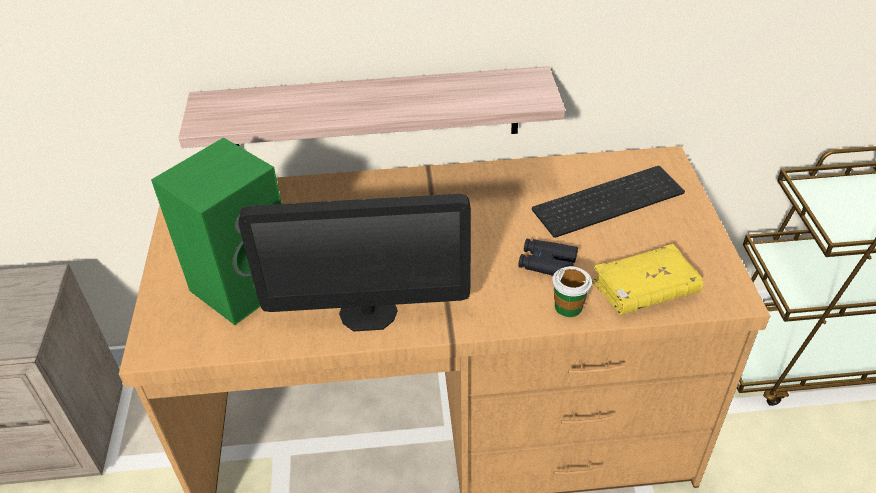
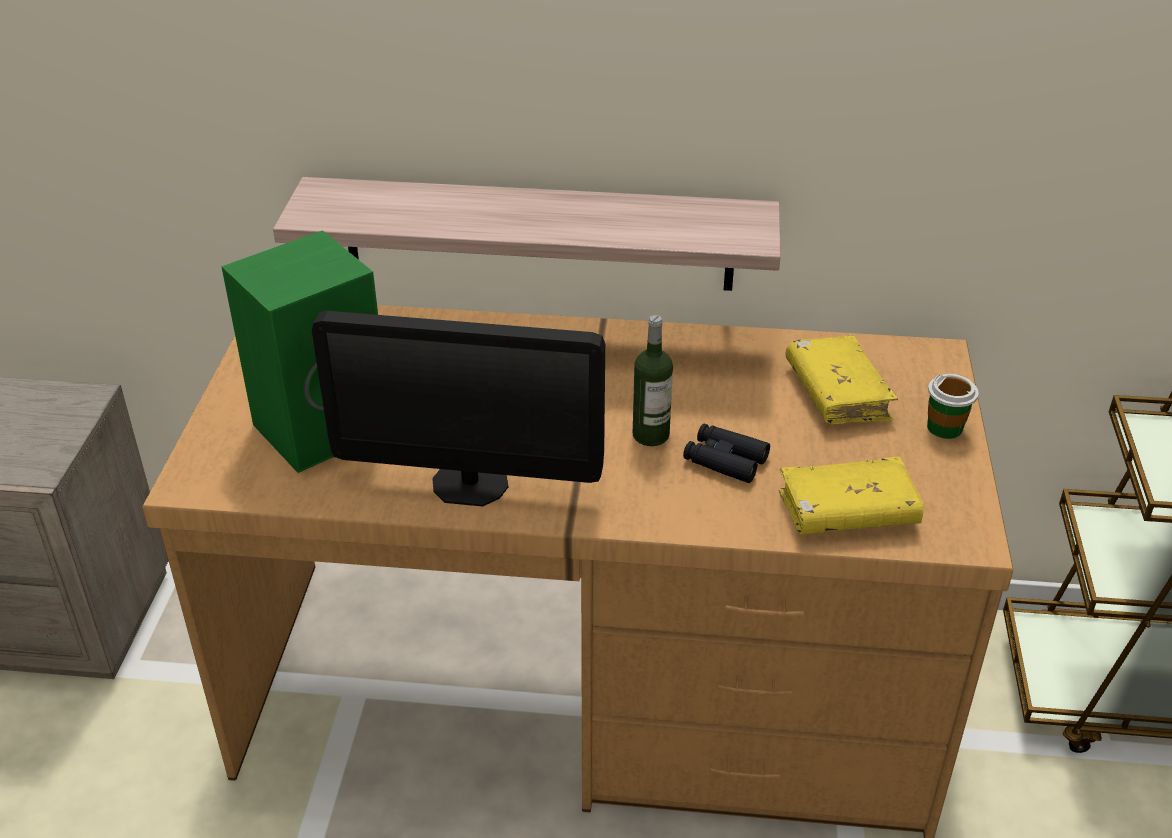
camera: 10 degrees right, 5 degrees down
keyboard [532,166,685,238] -> yellow book [785,336,898,424]
cup [552,266,592,317] -> cup moved to [927,374,979,439]
none -> bottle [633,315,673,446]

